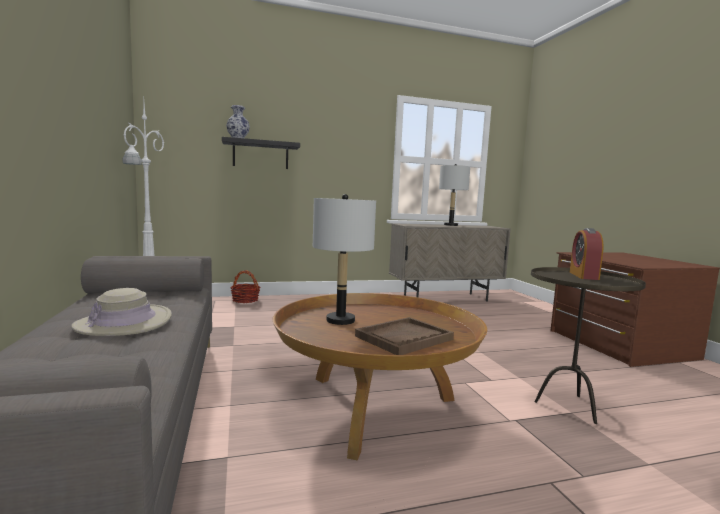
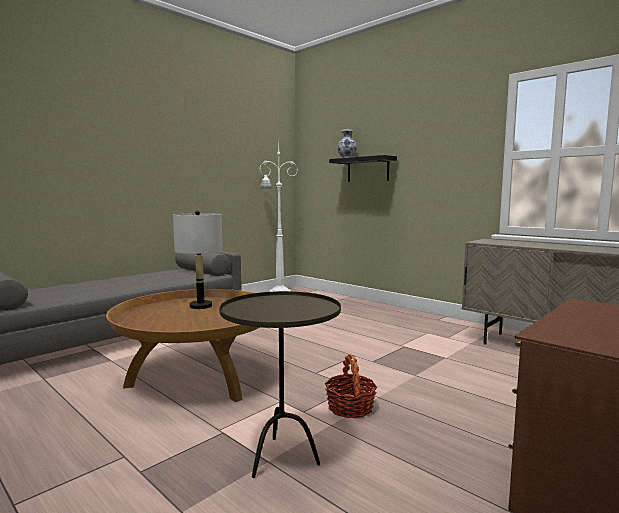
camera: 60 degrees right, 0 degrees up
beige hat [71,288,172,336] -> none
basket [230,270,260,303] -> basket moved to [325,354,377,418]
brown tray [355,317,454,355] -> none
grey table lamp [439,164,470,226] -> none
alarm clock [570,228,604,280] -> none

